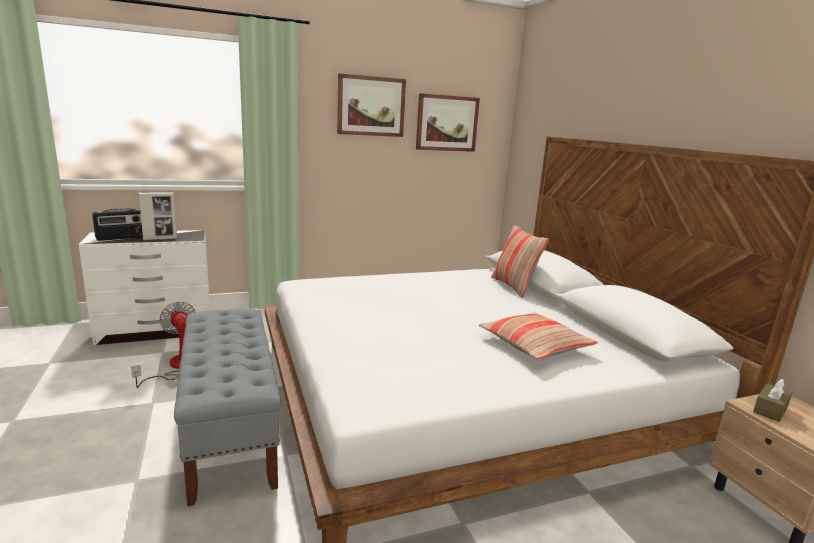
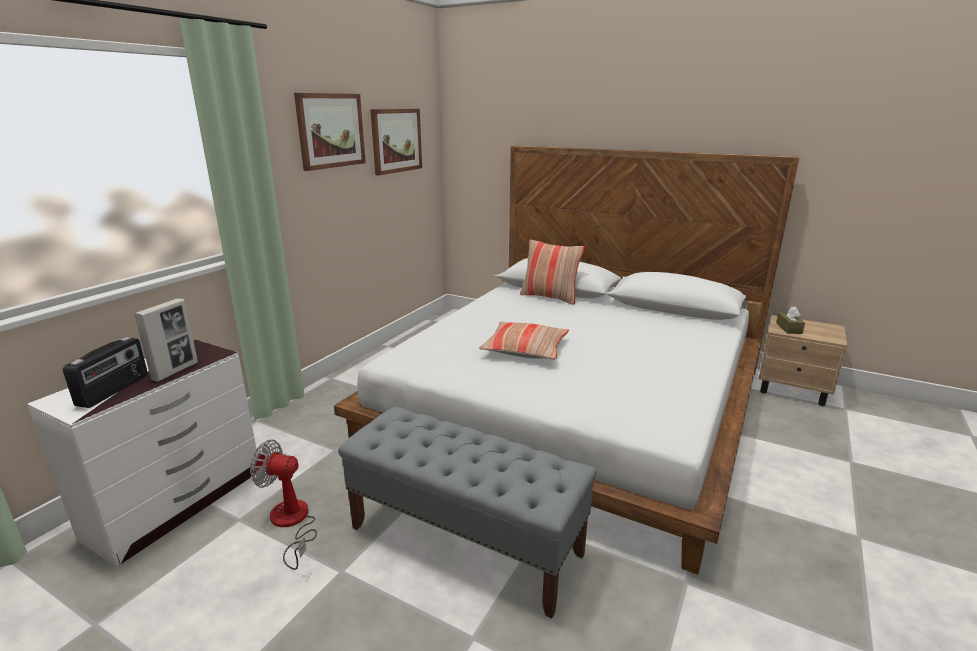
camera: 40 degrees left, 5 degrees up
pillow [479,313,598,361] -> pillow moved to [479,322,569,360]

